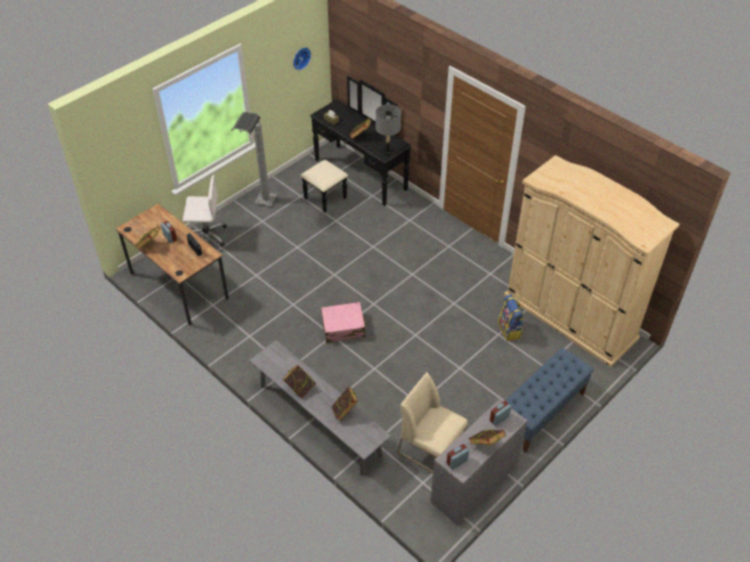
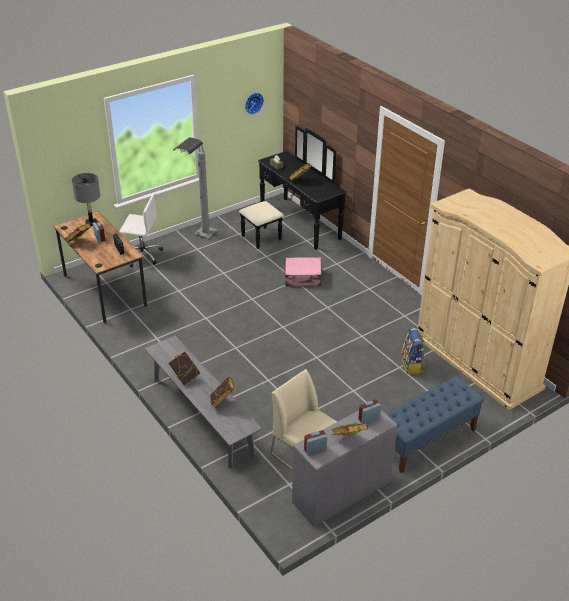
camera: 10 degrees right, 10 degrees down
pink suitcase [321,302,367,343] -> pink suitcase moved to [285,257,324,286]
grey table lamp [376,104,401,156] -> grey table lamp moved to [72,173,100,226]

